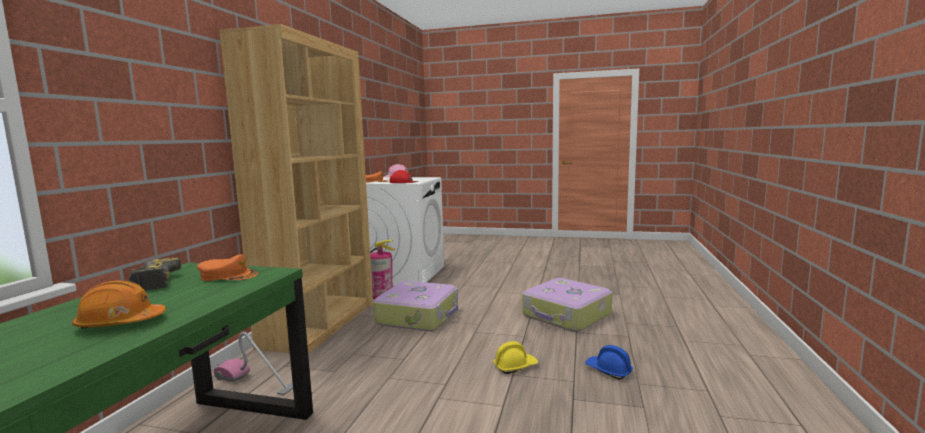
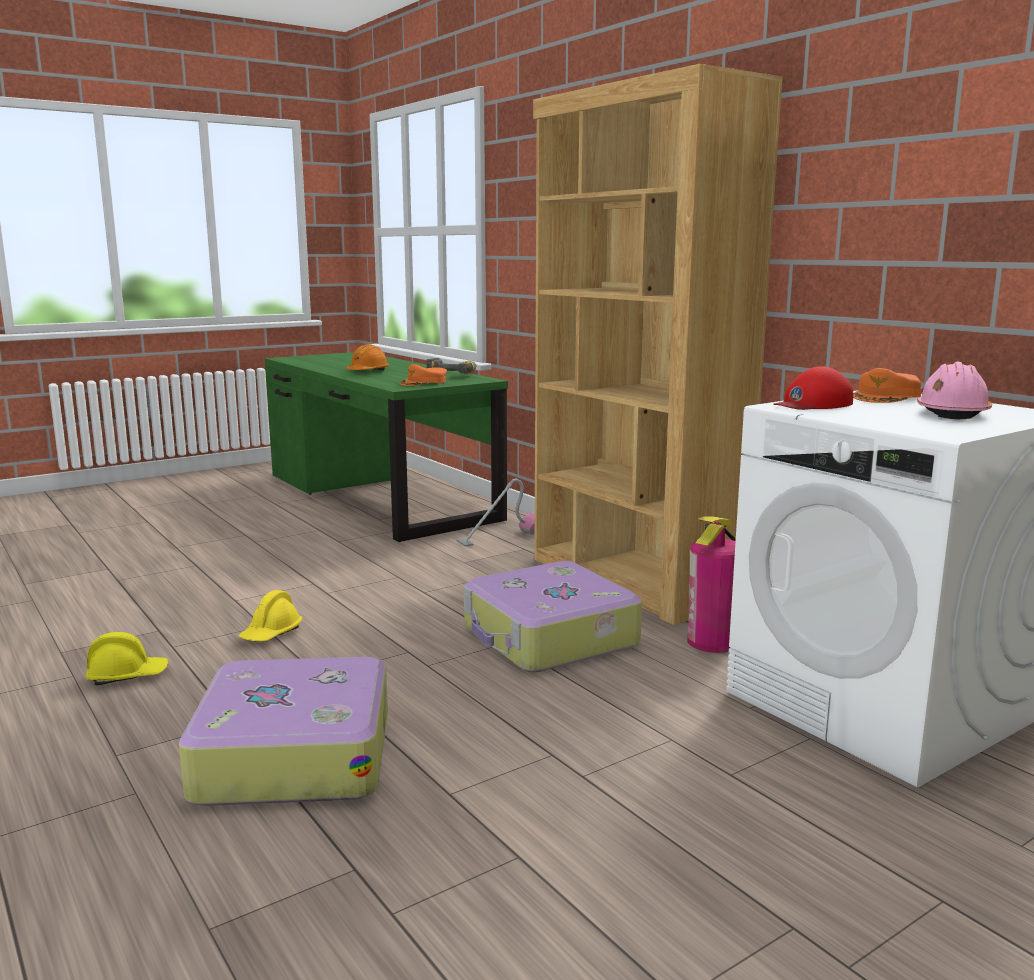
camera: 130 degrees right, 5 degrees up
blue hard hat [585,345,633,380] -> yellow hard hat [85,632,168,685]

